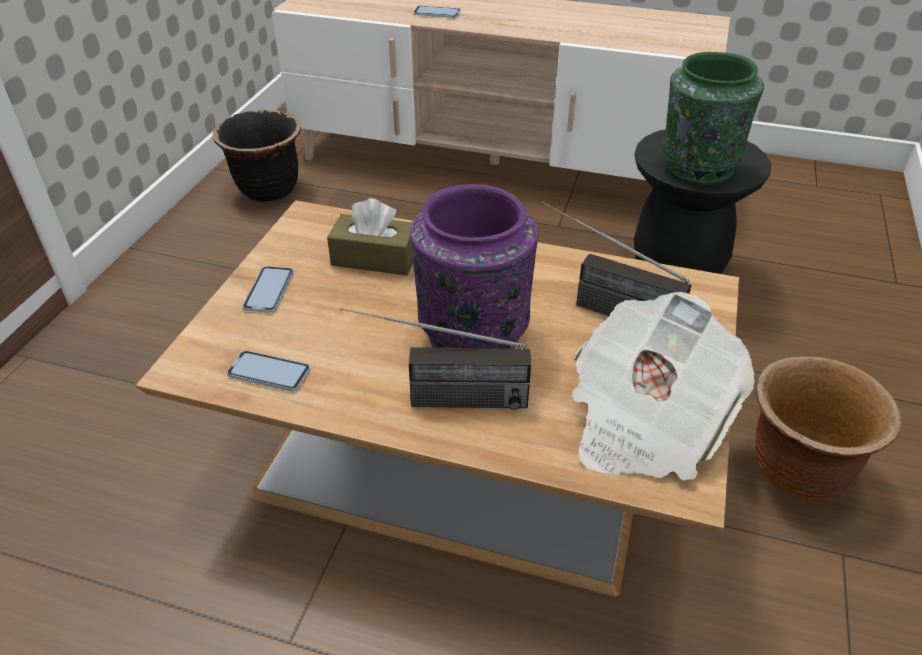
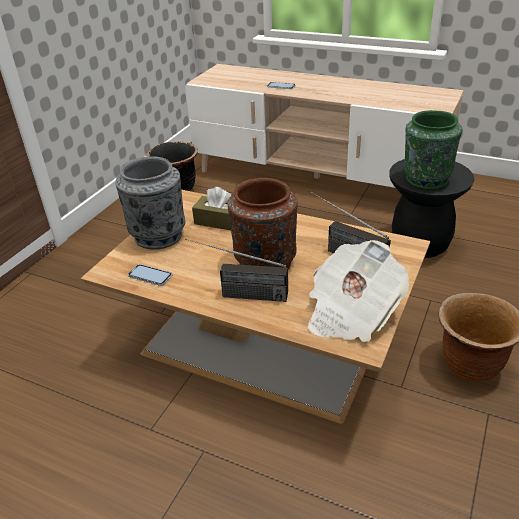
camera: 10 degrees right, 5 degrees down
phone [243,266,293,313] -> grey vase [115,156,186,250]
purple vase [410,184,538,349] -> brown vase [228,178,298,270]

